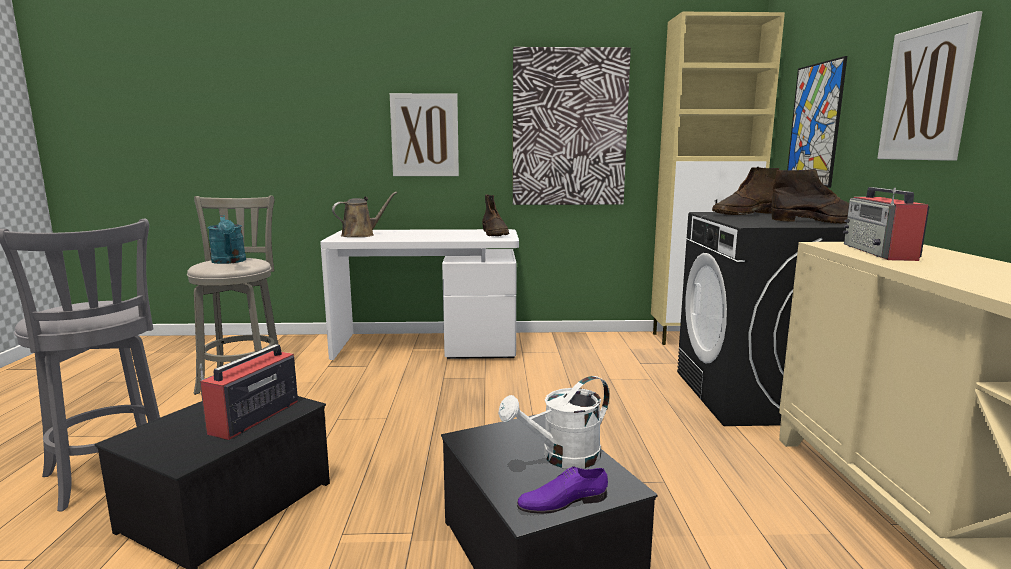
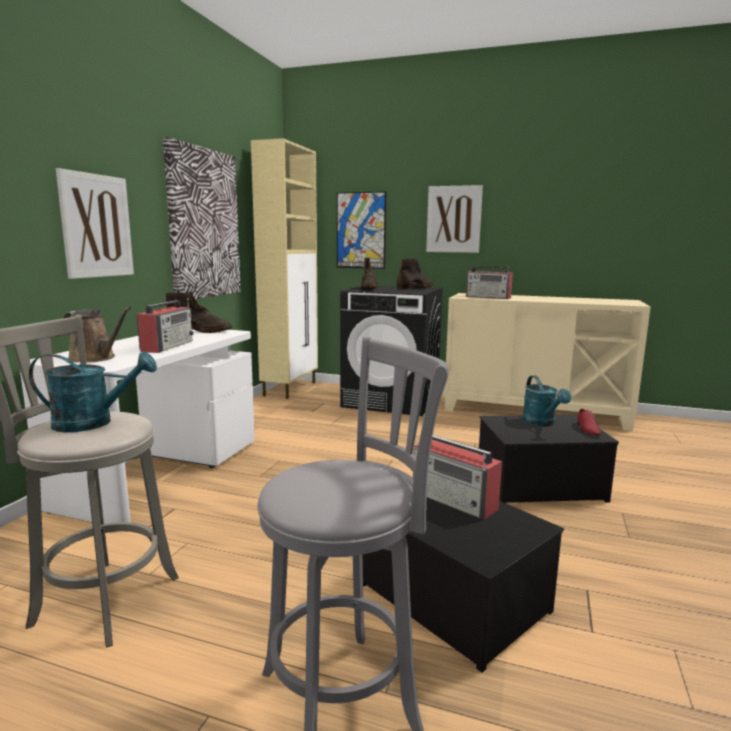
camera: 70 degrees left, 0 degrees up
brown watering can [332,192,397,237] -> brown watering can turned 135 degrees clockwise [63,307,131,363]
white watering can [498,376,609,469] -> turquoise watering can [522,376,571,426]
purple shoe [517,466,608,514] -> red shoe [577,409,601,436]
none -> radio [137,298,194,353]

